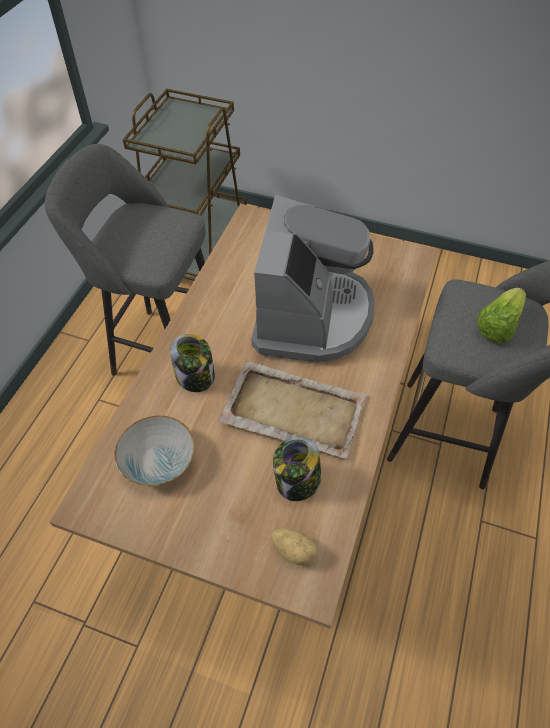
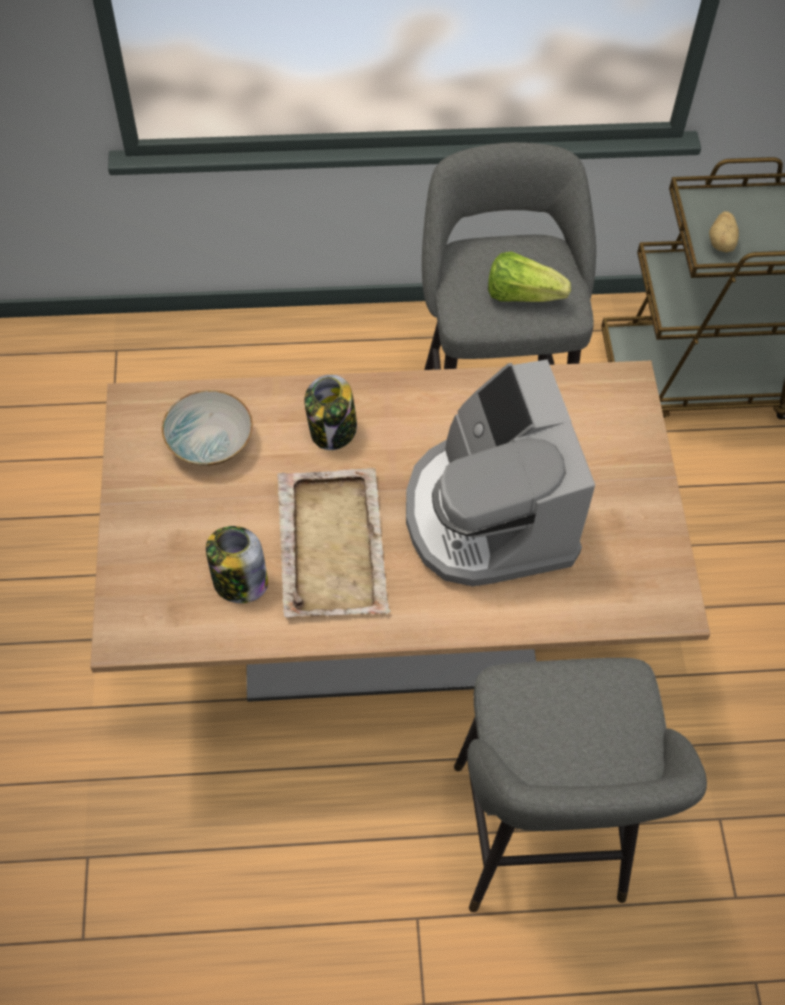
camera: 65 degrees right, 5 degrees up
coffee machine [251,195,375,363] -> coffee machine turned 90 degrees clockwise [406,359,595,586]
potato [271,528,318,566] -> potato moved to [709,211,739,252]
lettuce [477,288,526,344] -> lettuce moved to [488,251,571,302]

